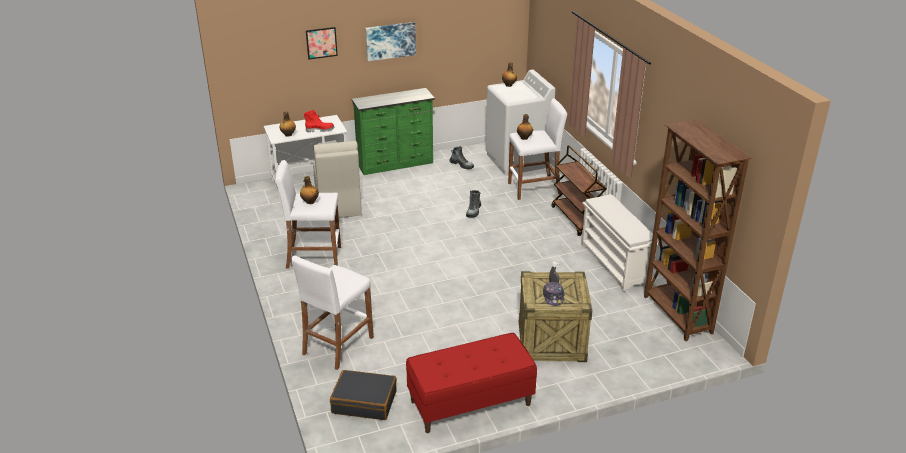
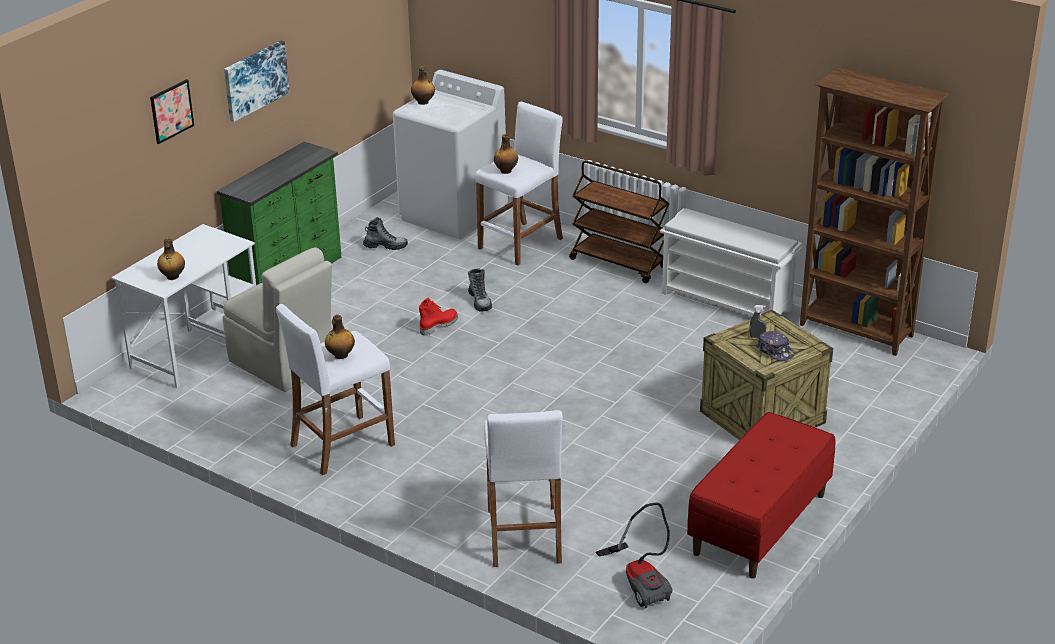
camera: 35 degrees left, 0 degrees up
red boot [304,110,335,132] -> red boot moved to [419,297,458,335]
black suitcase [330,370,397,420] -> vacuum cleaner [596,502,673,608]

